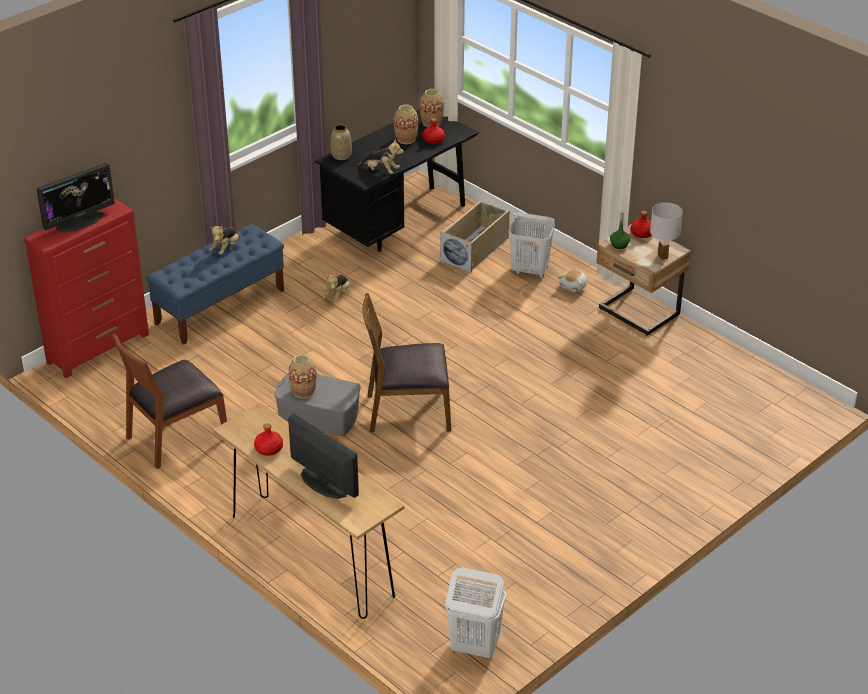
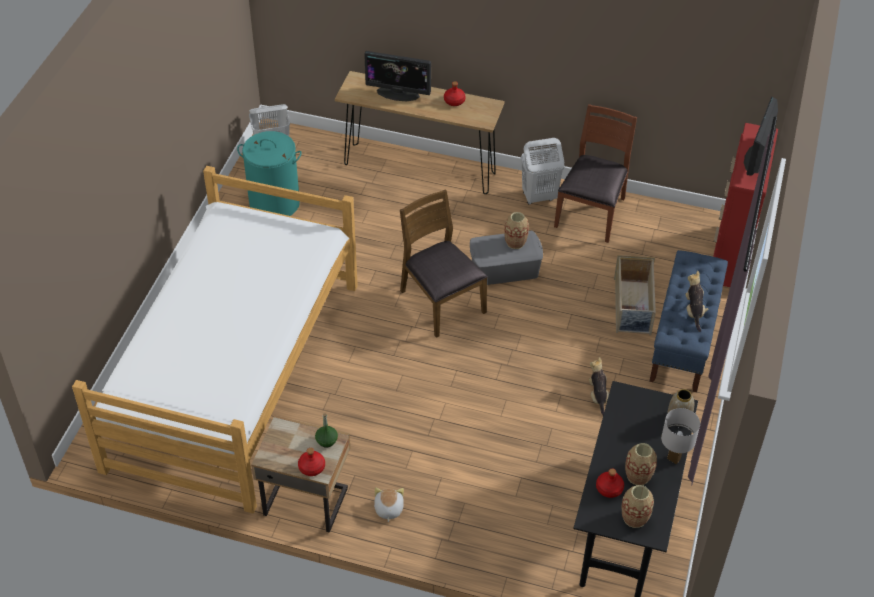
camera: 150 degrees right, 10 degrees up
plush toy [357,138,404,174] -> none
brown chair [363,293,451,432] -> brown chair turned 90 degrees counterclockwise [400,190,488,338]
beige storage box [440,200,510,273] -> beige storage box moved to [614,255,656,335]
white laundry basket [509,212,555,278] -> white laundry basket moved to [521,138,565,204]
white table lamp [650,202,683,260] -> white table lamp moved to [661,408,700,464]
none -> bed [72,166,358,513]
none -> turquoise laundry basket [237,131,302,216]

